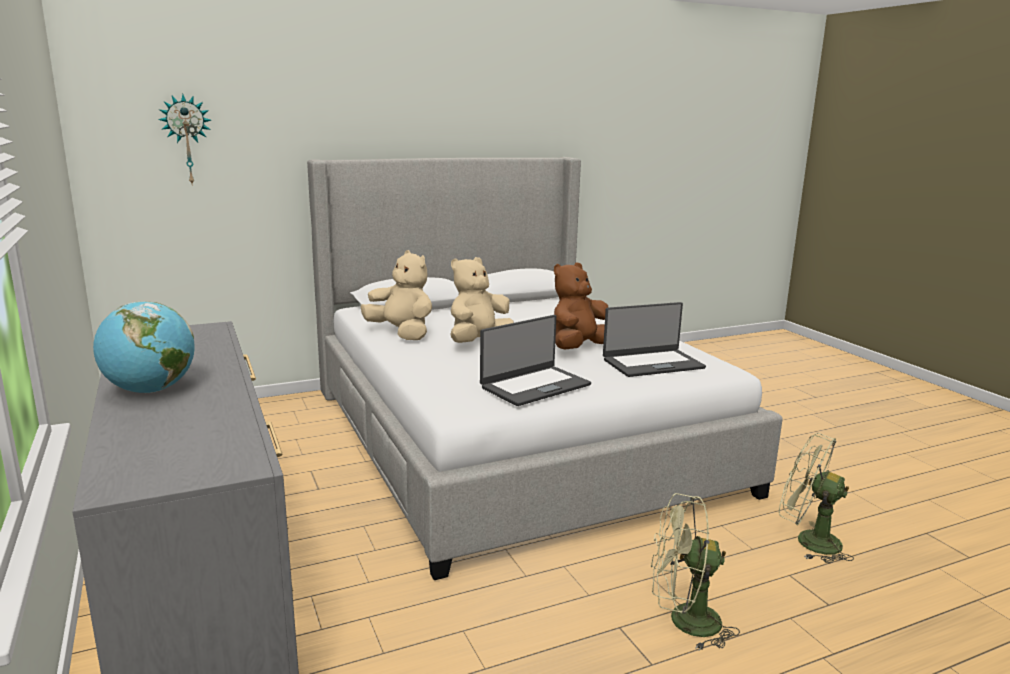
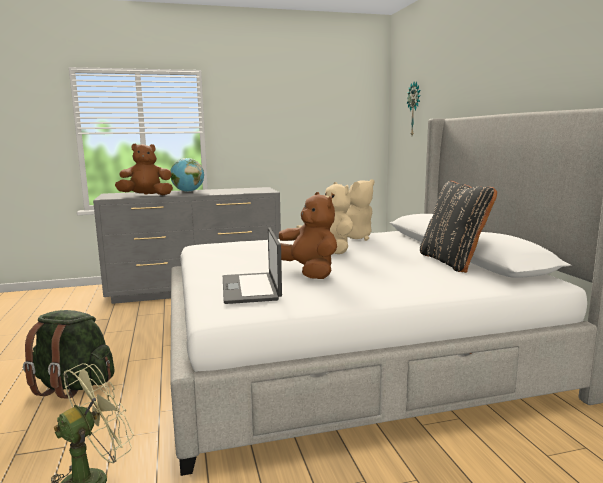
camera: 100 degrees right, 5 degrees down
laptop [480,315,591,406] -> none
green fan [651,493,740,650] -> green backpack [23,310,114,399]
none -> brown plush toy [115,143,173,195]
none -> black pillow [420,181,497,273]

